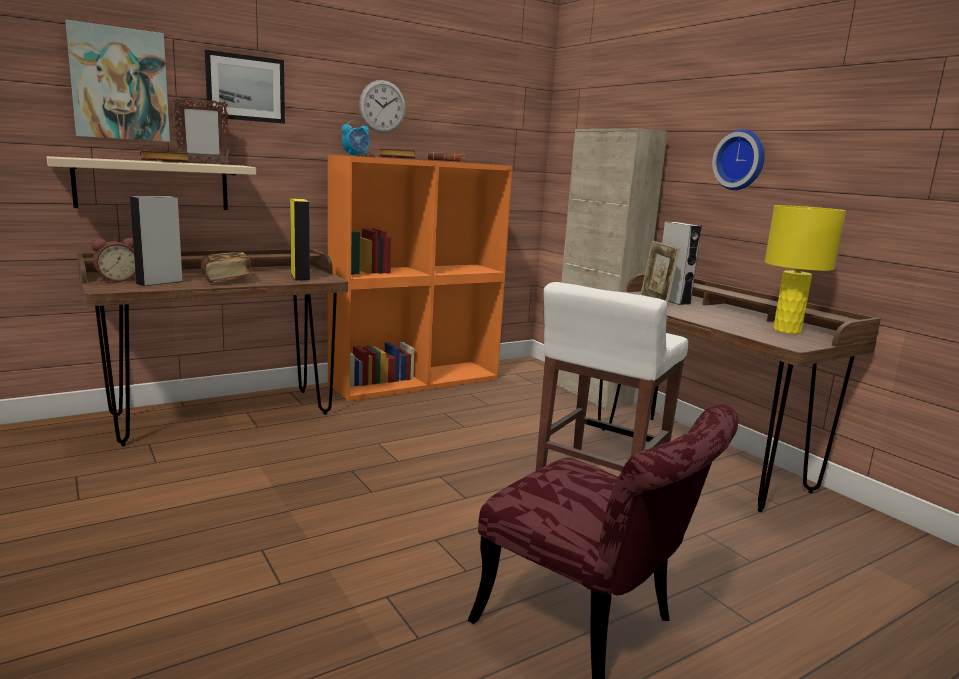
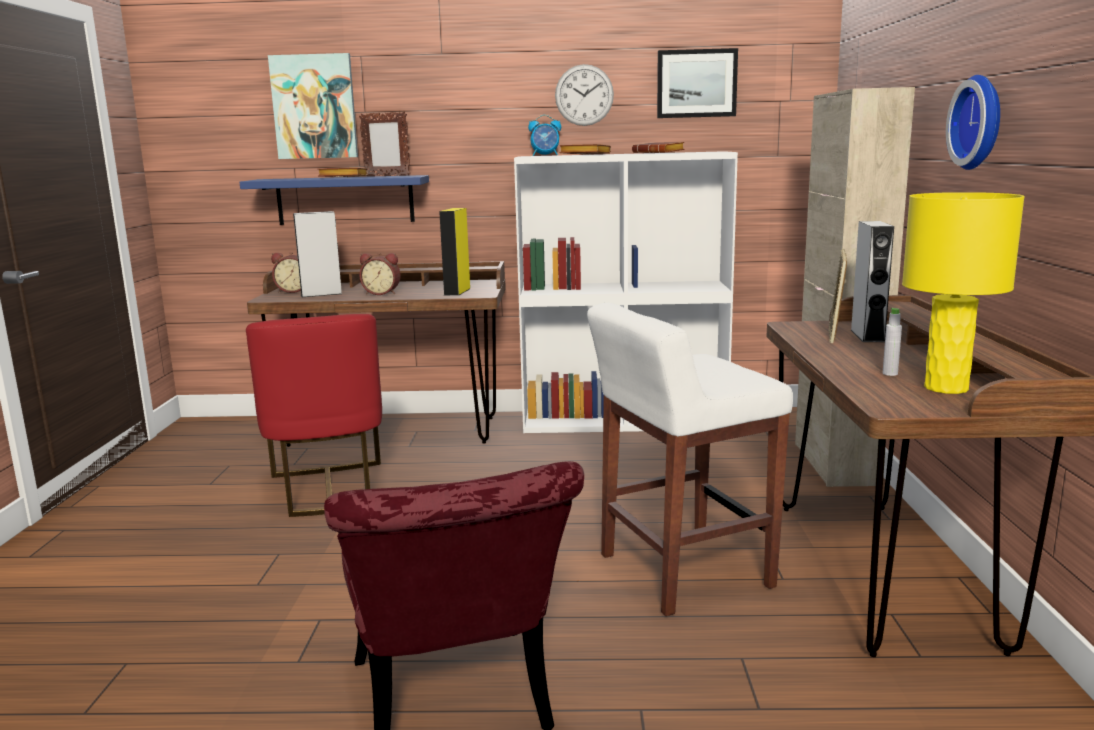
camera: 35 degrees right, 0 degrees up
beige shelf [47,156,256,210] -> blue shelf [240,175,429,225]
book [201,252,252,283] -> alarm clock [360,253,401,295]
picture [205,50,285,123] -> picture moved to [657,48,738,118]
orange bookcase [328,155,513,401] -> white bookcase [514,151,738,433]
none -> red chair [246,314,382,517]
none -> grey bottle [883,308,902,376]

